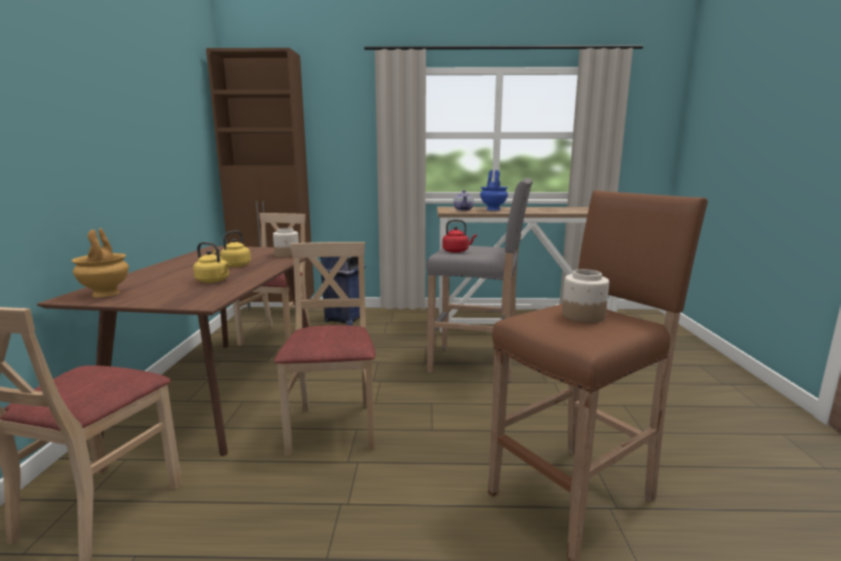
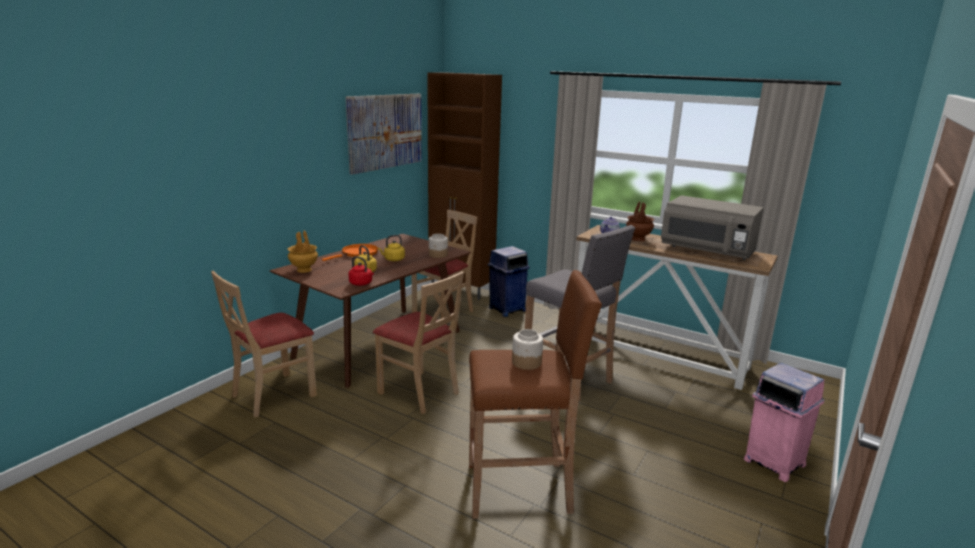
camera: 30 degrees right, 5 degrees up
beige chair [274,242,375,456] -> beige chair turned 105 degrees clockwise [373,271,464,414]
red kettle [443,219,477,253] -> red kettle moved to [348,256,374,286]
blue vase [480,170,508,211] -> brown vase [626,201,655,241]
none -> orange frying pan [322,244,378,261]
none -> picture [346,94,422,175]
none -> grey microwave [661,195,764,260]
none -> pink trash can [744,363,825,482]

